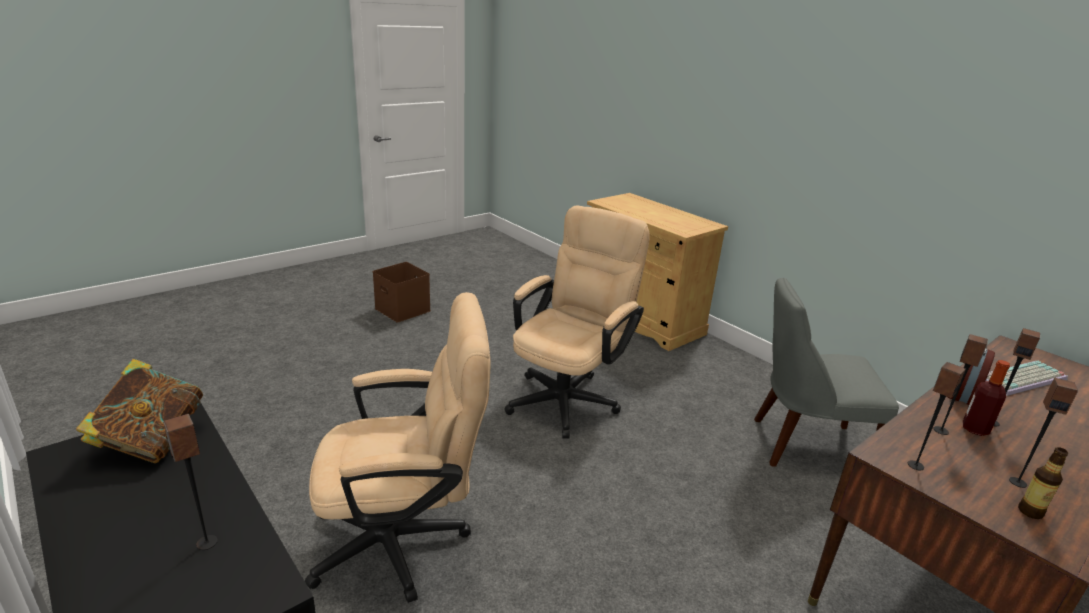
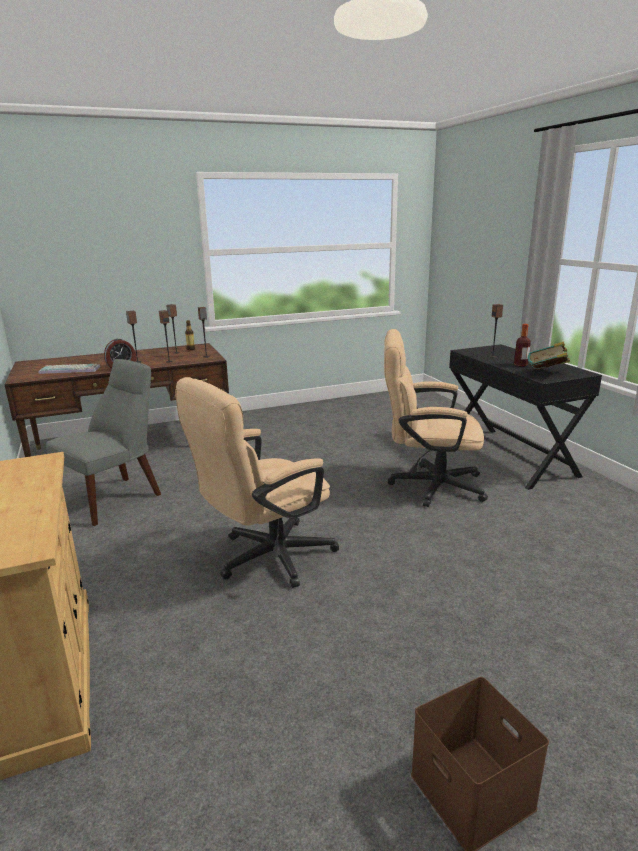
camera: 160 degrees left, 5 degrees down
grey chair [754,278,899,467] -> grey chair turned 75 degrees counterclockwise [46,359,161,526]
bottle [962,360,1010,436] -> bottle moved to [514,324,531,367]

